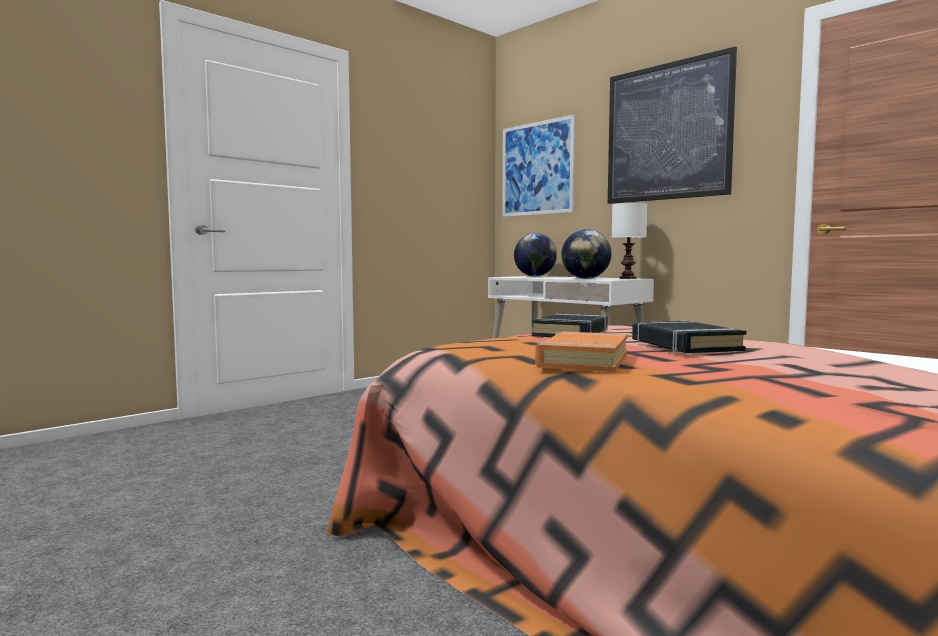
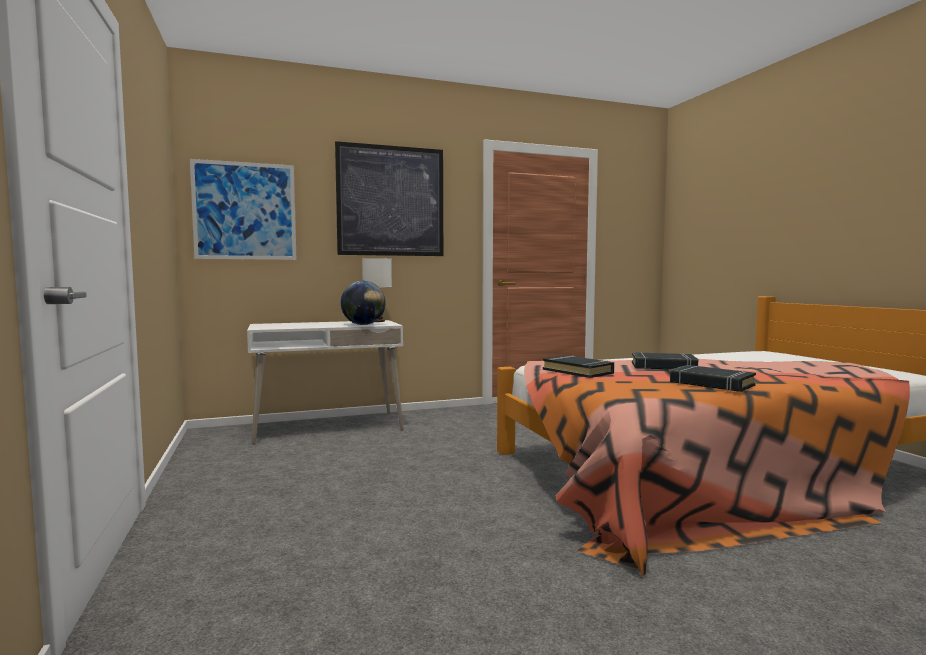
camera: 65 degrees left, 0 degrees up
globe [514,233,557,276] -> none
orange book [535,332,628,372] -> black book [670,365,756,392]

